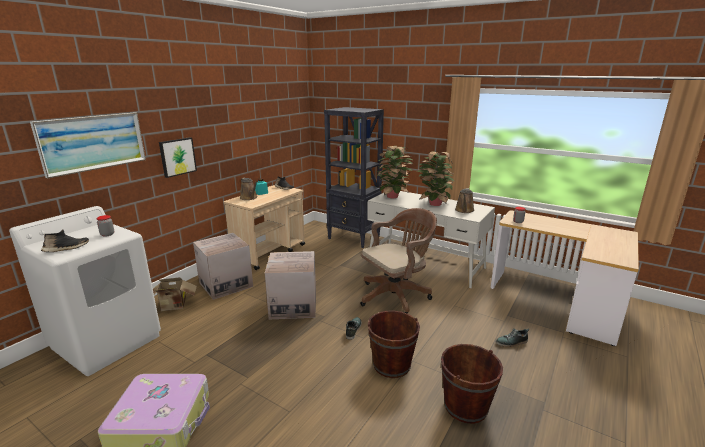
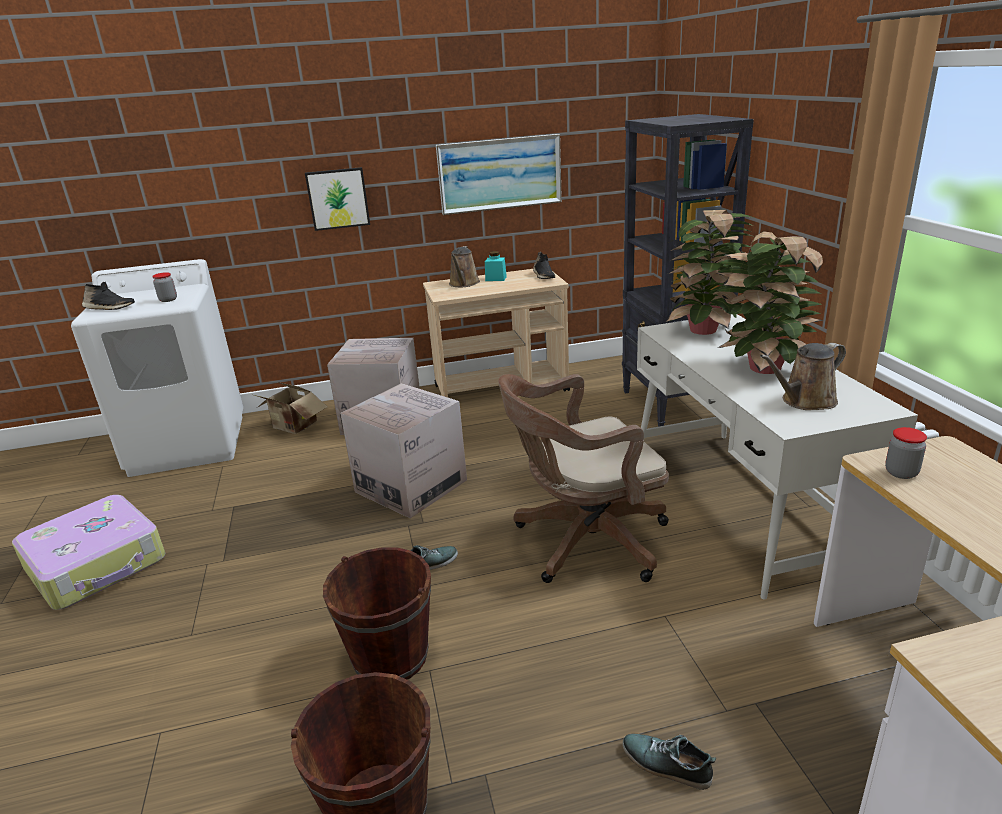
camera: 45 degrees right, 5 degrees up
picture [30,112,146,178] -> picture moved to [436,134,562,215]
brown office chair [360,208,437,313] -> brown office chair turned 150 degrees clockwise [498,374,669,583]

